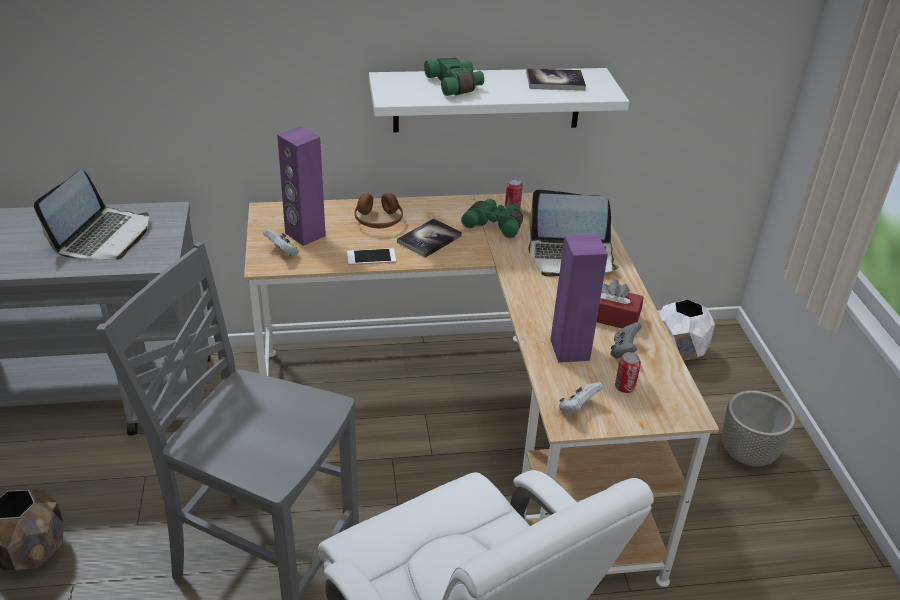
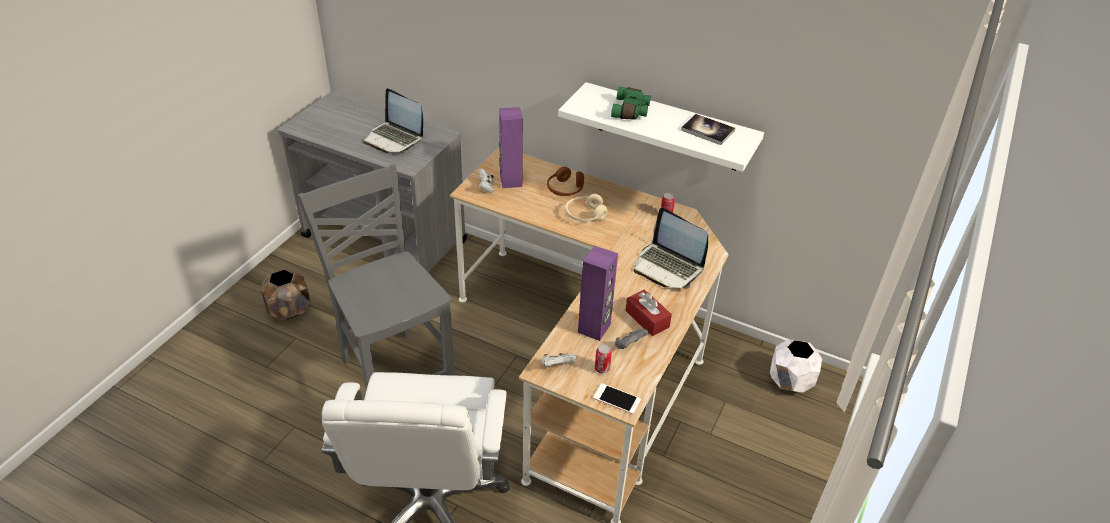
camera: 35 degrees right, 5 degrees up
laptop [34,170,149,260] -> laptop turned 75 degrees clockwise [363,88,423,153]
phone [347,248,396,265] -> phone moved to [593,383,641,414]
book [397,218,462,258] -> beige headphones [565,194,608,221]
green binoculars [461,199,523,238] -> none
grey planter [722,390,795,467] -> none

